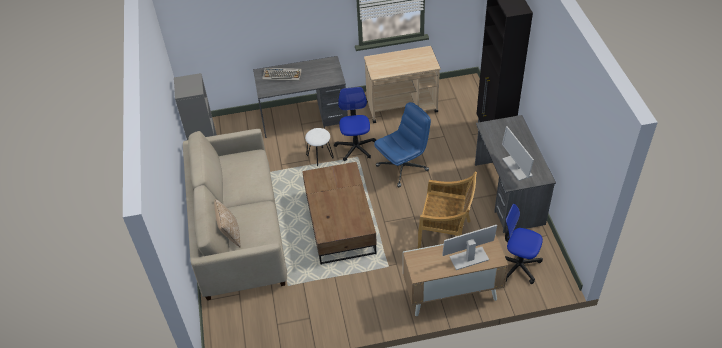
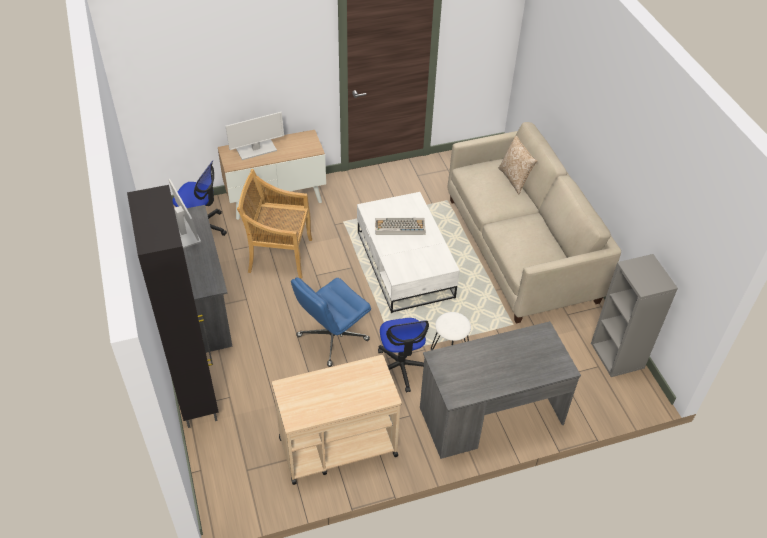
camera: 170 degrees right, 0 degrees up
keyboard [262,68,302,81] -> keyboard moved to [375,218,426,235]
brown coffee table [302,162,377,265] -> white coffee table [357,192,460,313]

